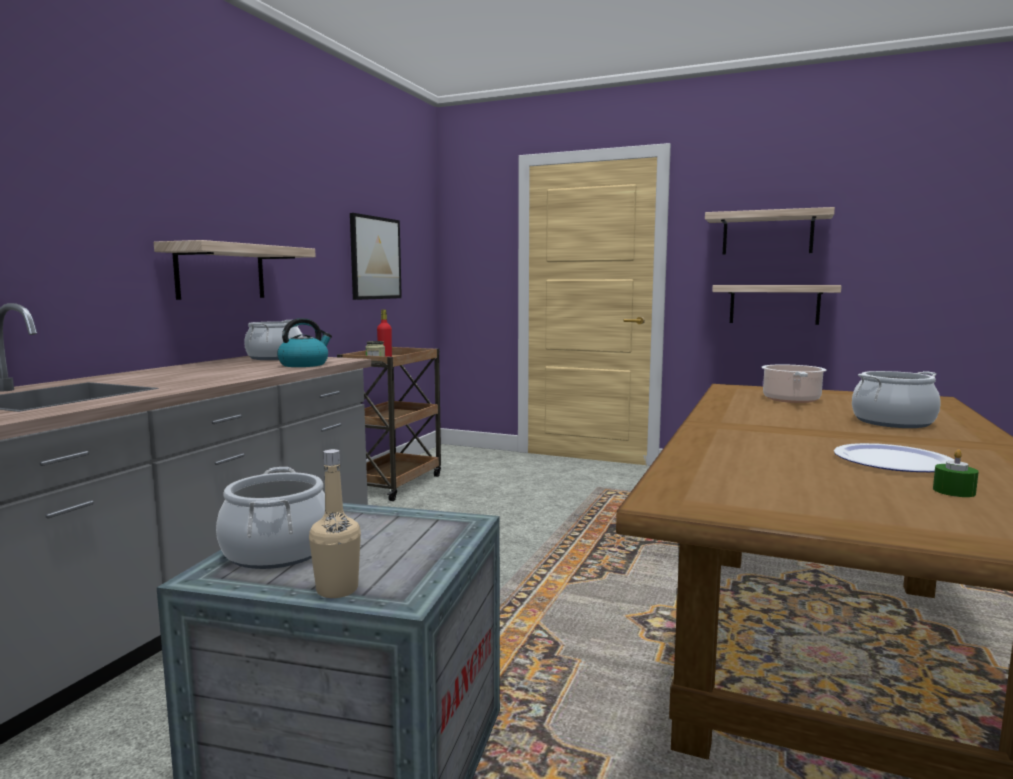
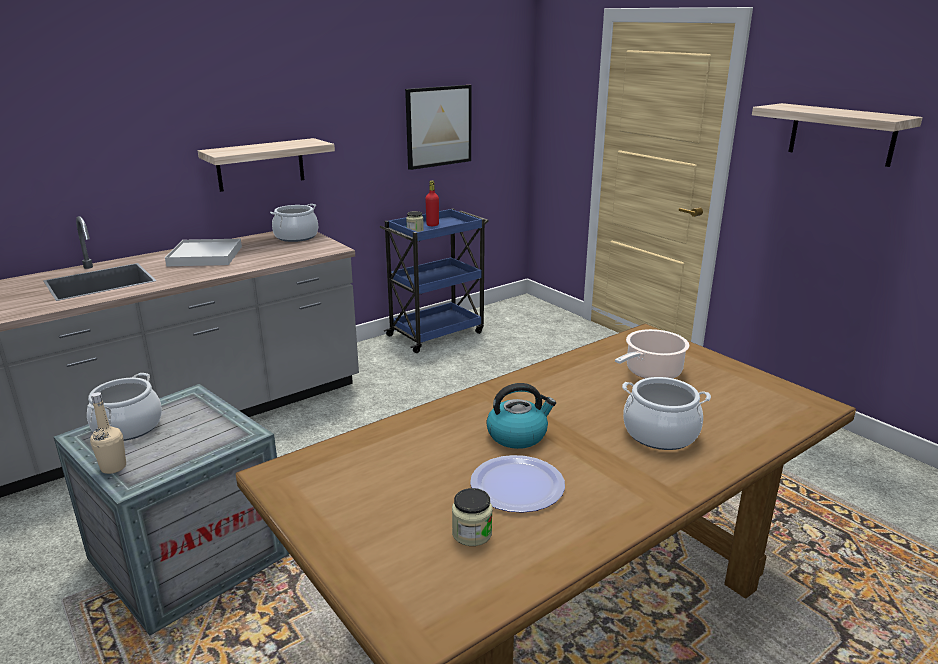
camera: 30 degrees right, 15 degrees up
kettle [277,318,332,367] -> kettle moved to [486,383,556,449]
brown cart [337,347,441,501] -> blue cart [379,208,489,353]
shelf [712,285,842,325] -> none
green candle [933,449,979,497] -> jar [452,488,492,546]
none -> white tray [165,239,242,266]

